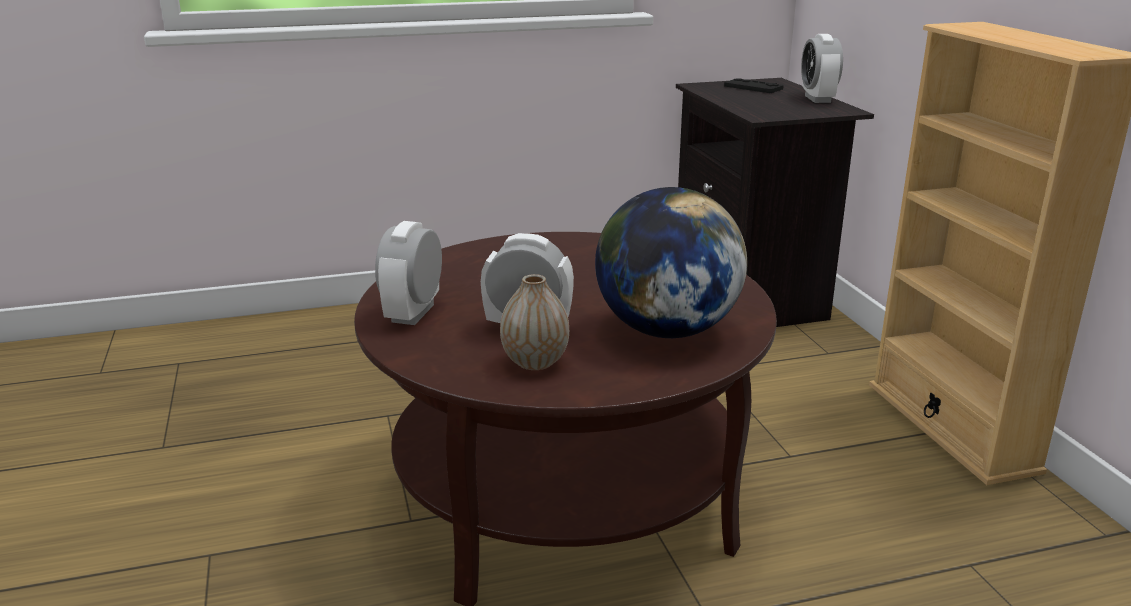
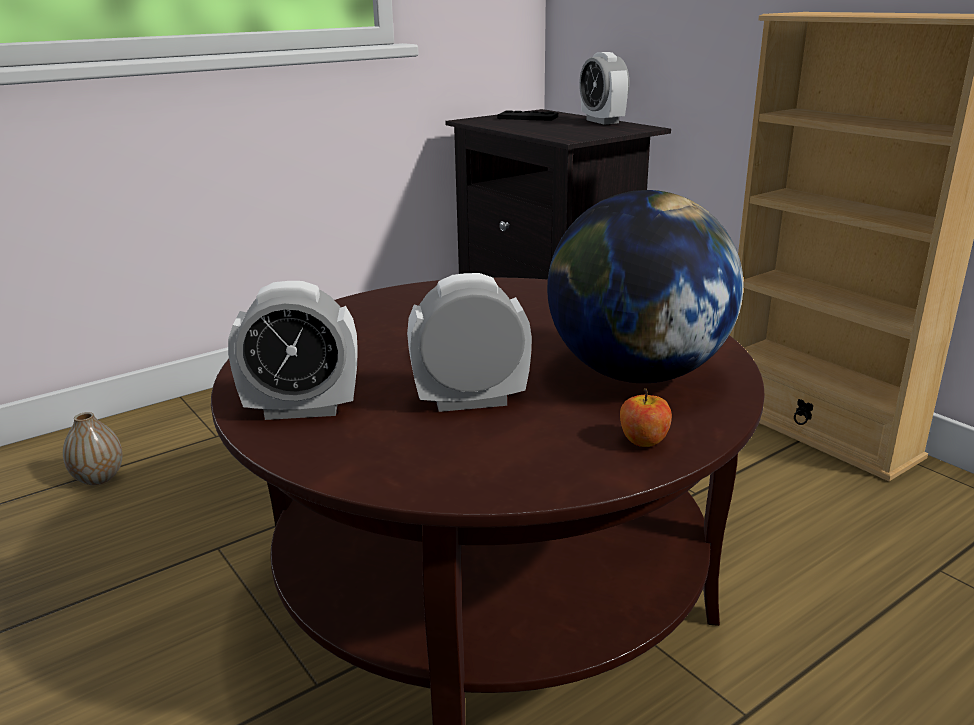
camera: 20 degrees left, 0 degrees up
alarm clock [375,221,442,325] -> alarm clock turned 90 degrees counterclockwise [228,281,358,420]
vase [500,274,569,370] -> vase moved to [63,412,123,485]
none -> apple [620,388,672,447]

